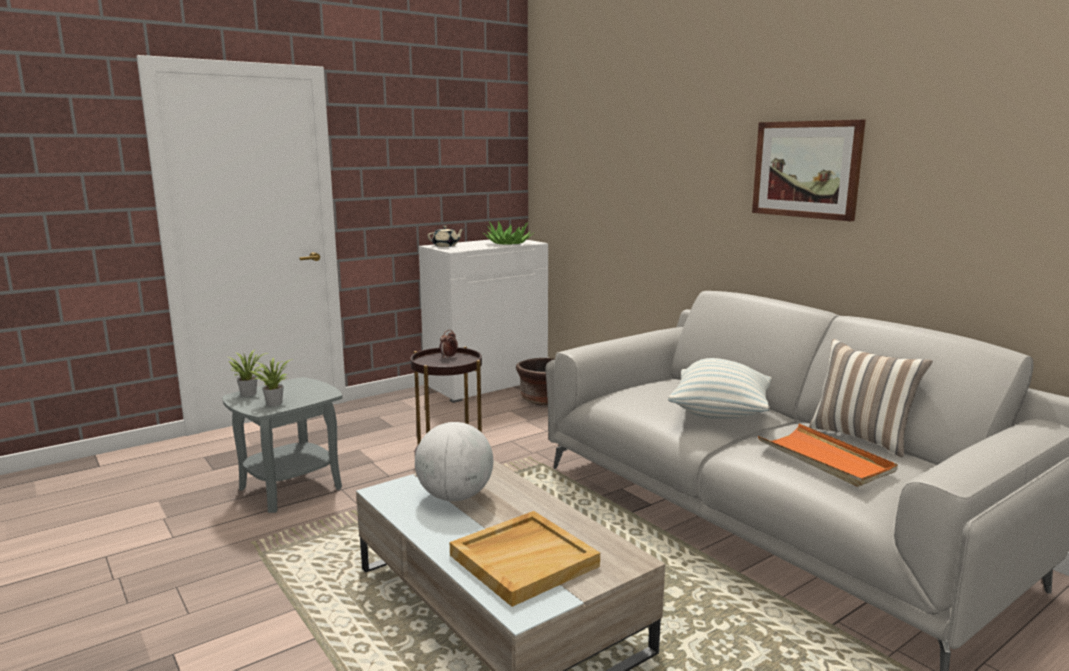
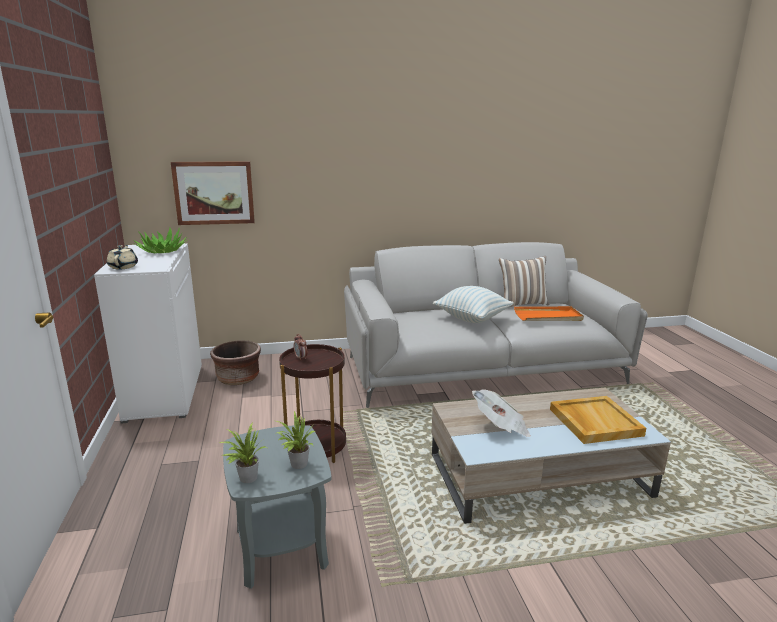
camera: 65 degrees left, 5 degrees up
globe [415,422,493,501] -> newspaper [472,389,530,437]
picture [752,119,866,221] -> picture moved to [171,161,255,225]

